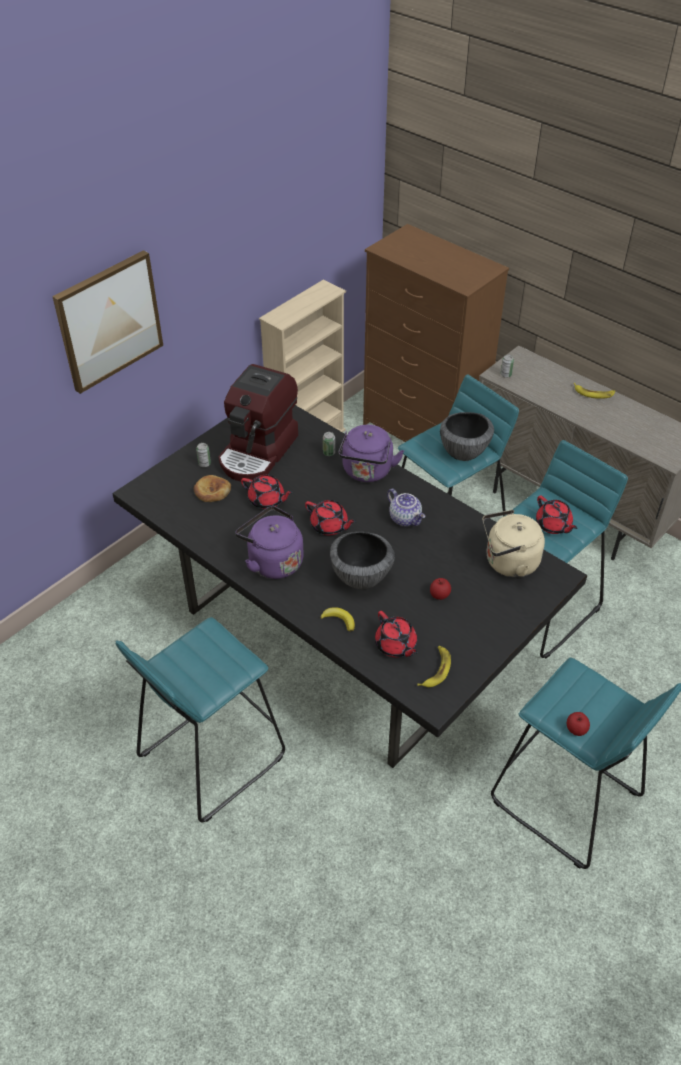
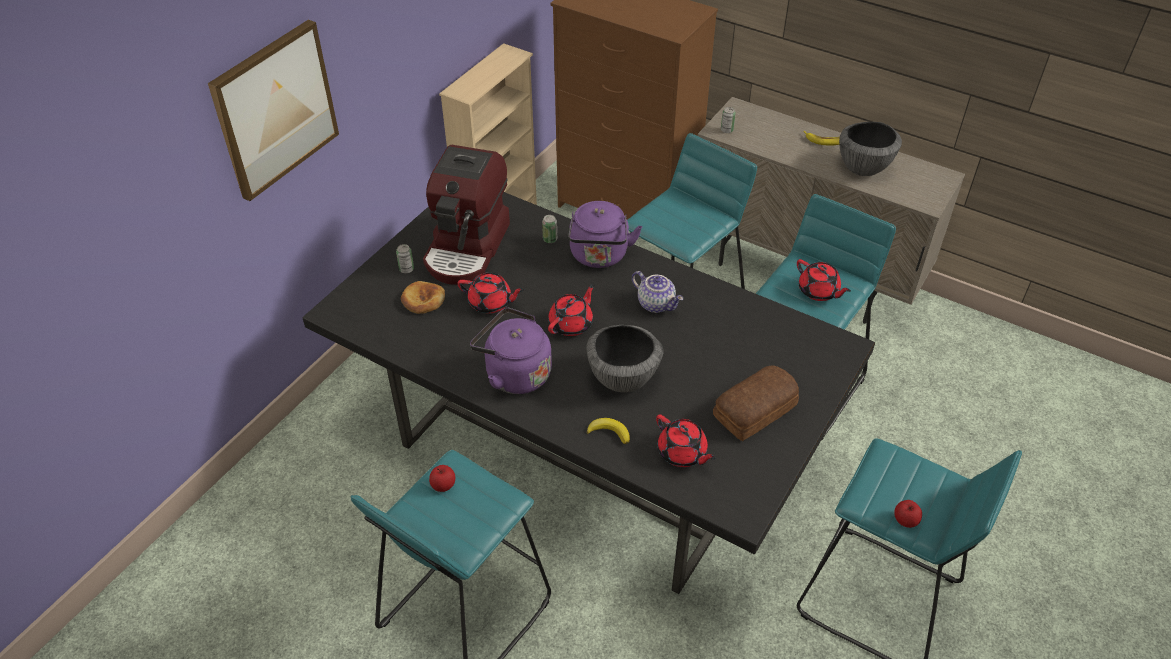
camera: 10 degrees left, 0 degrees up
red teapot [305,500,357,535] -> red teapot turned 75 degrees counterclockwise [548,284,594,336]
banana [417,646,451,687] -> none
apple [430,578,451,600] -> apple moved to [429,465,455,492]
bowl [440,412,494,461] -> bowl moved to [839,122,902,176]
beige kettle [482,510,545,578] -> none
none -> bread [713,366,799,441]

